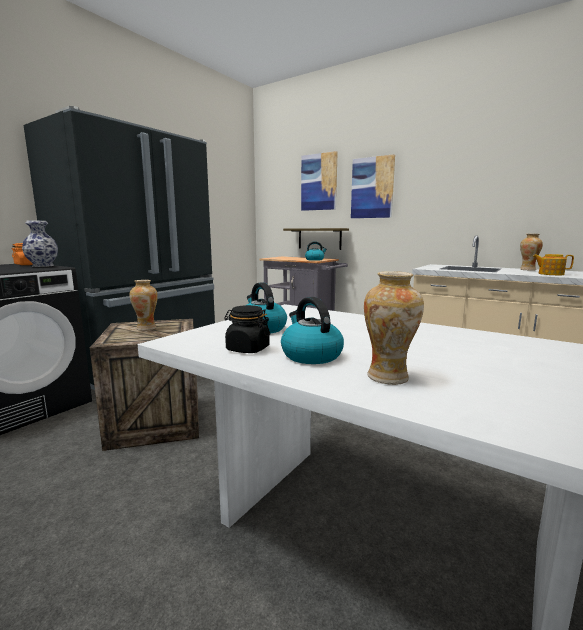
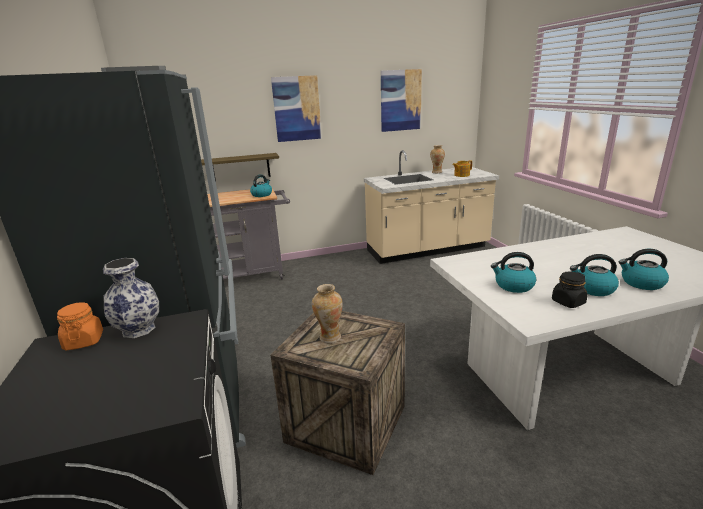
camera: 50 degrees left, 10 degrees up
picture [301,151,338,211] -> picture moved to [381,69,422,132]
vase [364,271,424,385] -> kettle [619,249,669,290]

